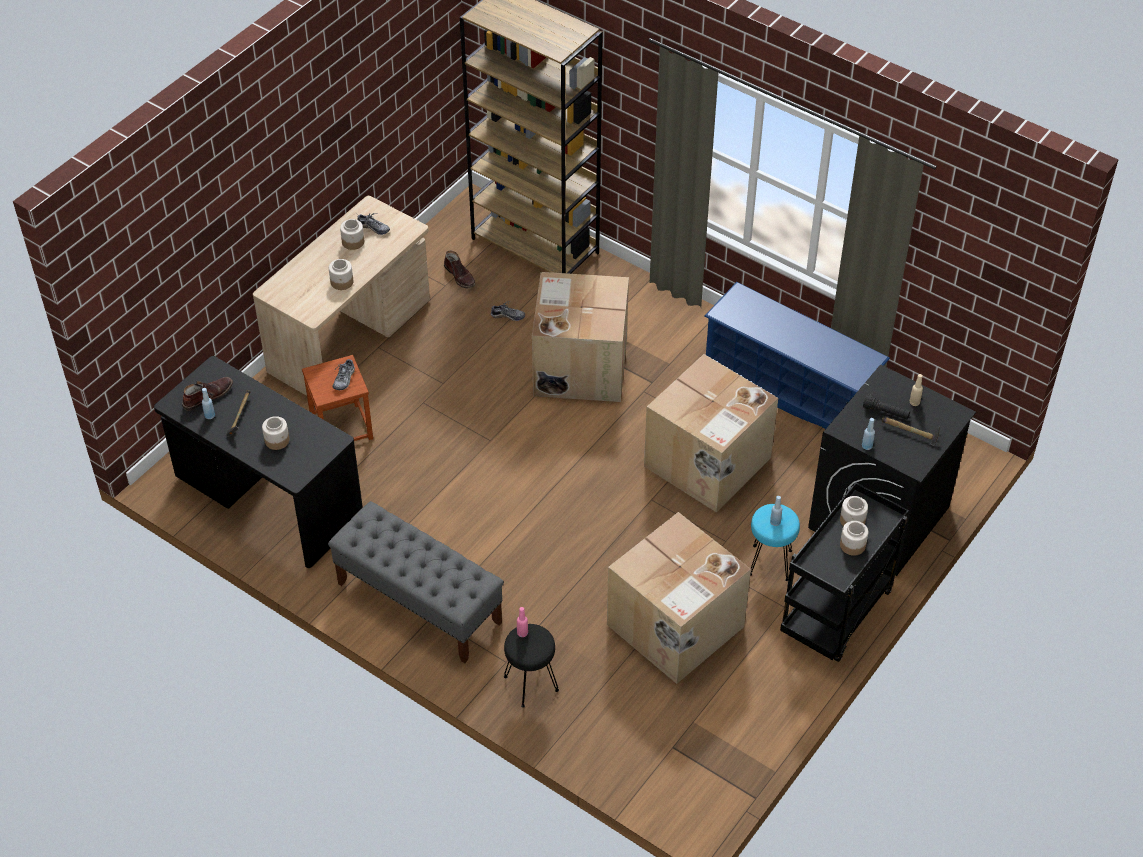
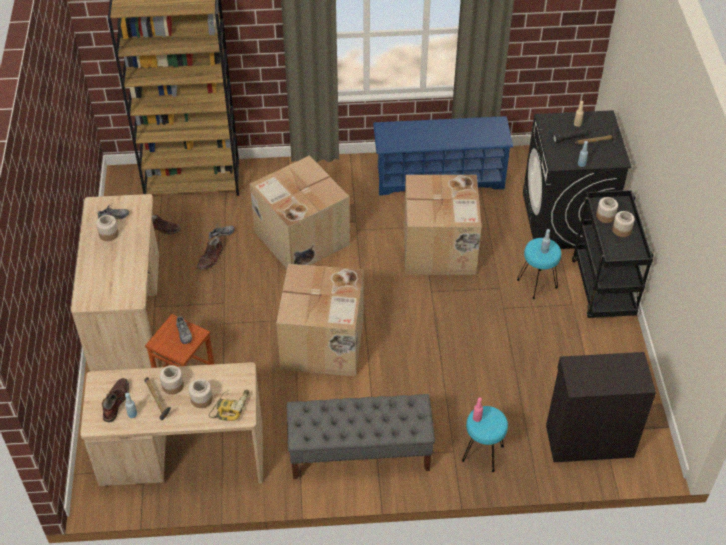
camera: 40 degrees left, 0 degrees up
black desk [154,356,363,568] -> beige desk [80,362,263,486]
jar [329,259,353,290] -> jar moved to [160,365,184,395]
black stool [504,624,559,707] -> turquoise stool [462,406,508,472]
cardboard box [607,512,751,684] -> cardboard box moved to [276,264,364,376]
none -> brown boot [197,236,223,270]
none -> power drill [209,390,249,421]
none -> black cabinet [546,352,656,462]

